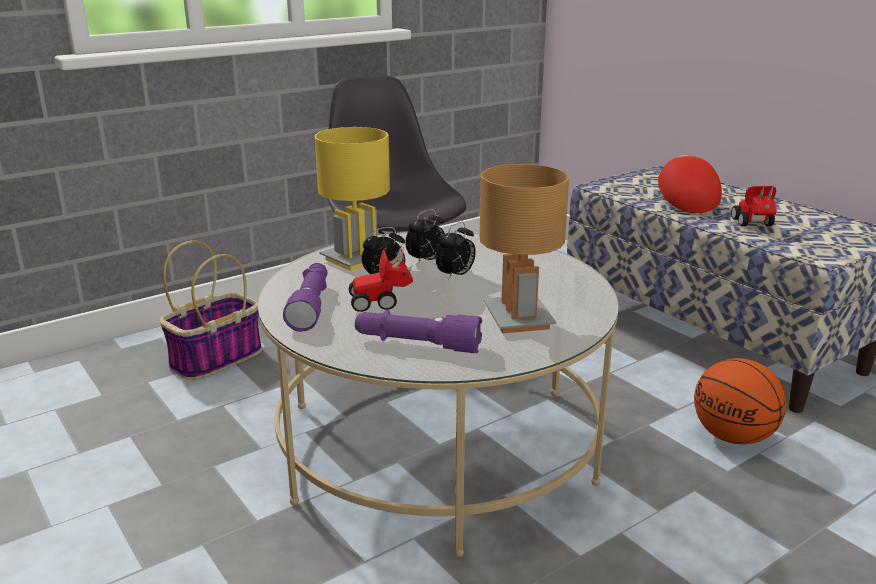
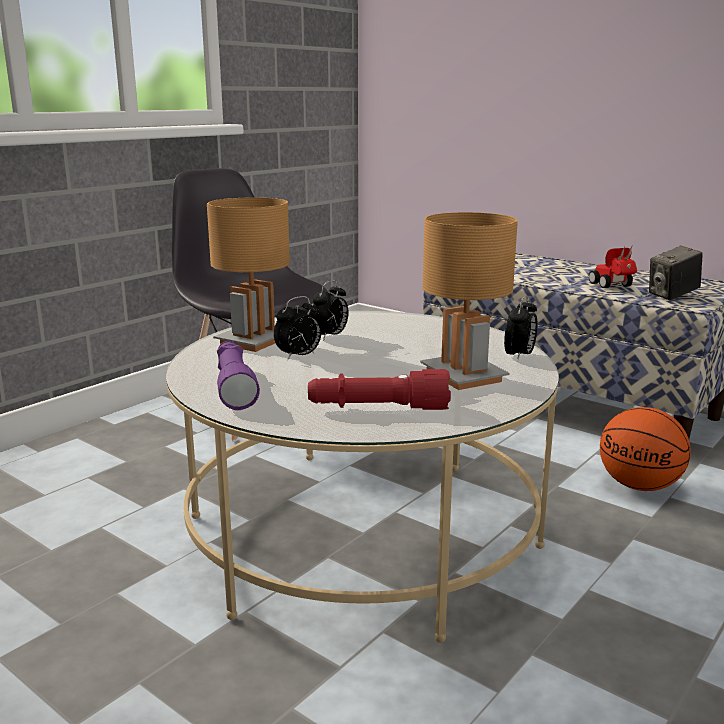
camera: 15 degrees left, 5 degrees down
basket [160,241,262,381] -> none
yellow table lamp [315,127,390,271] -> brown table lamp [207,197,290,352]
toy car [349,243,413,312] -> none
purple flashlight [355,310,482,353] -> red flashlight [308,369,451,410]
alarm clock [436,222,476,279] -> alarm clock moved to [504,295,538,361]
red cap [658,155,722,213] -> none
none -> camera [649,246,703,300]

